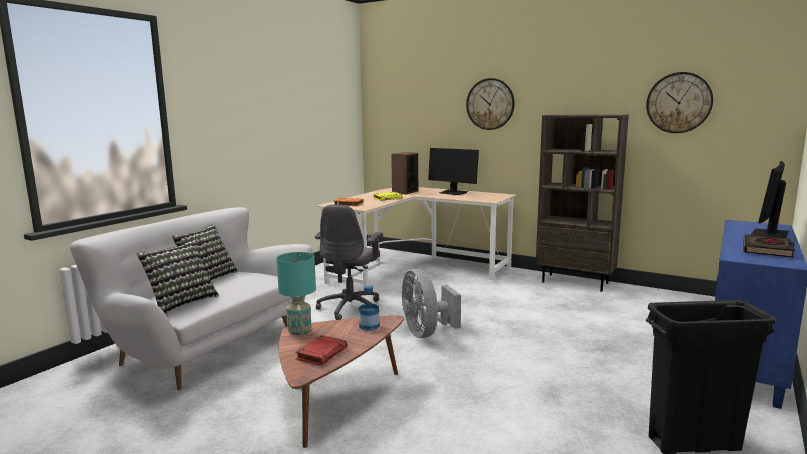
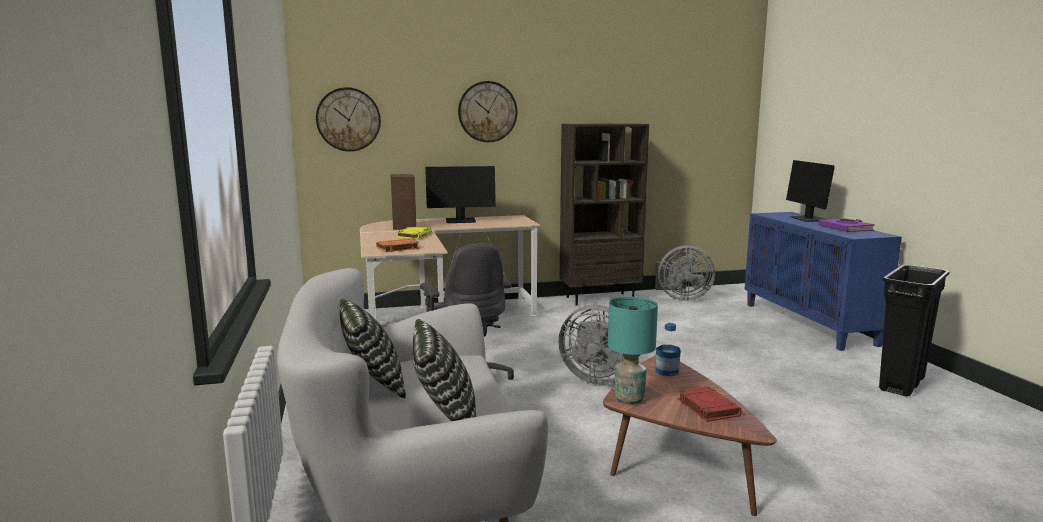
camera: 45 degrees left, 0 degrees up
wall clock [646,72,713,133] -> wall clock moved to [316,87,381,152]
black book [743,235,795,258] -> purple book [818,219,875,232]
none -> grey fan [655,245,715,301]

